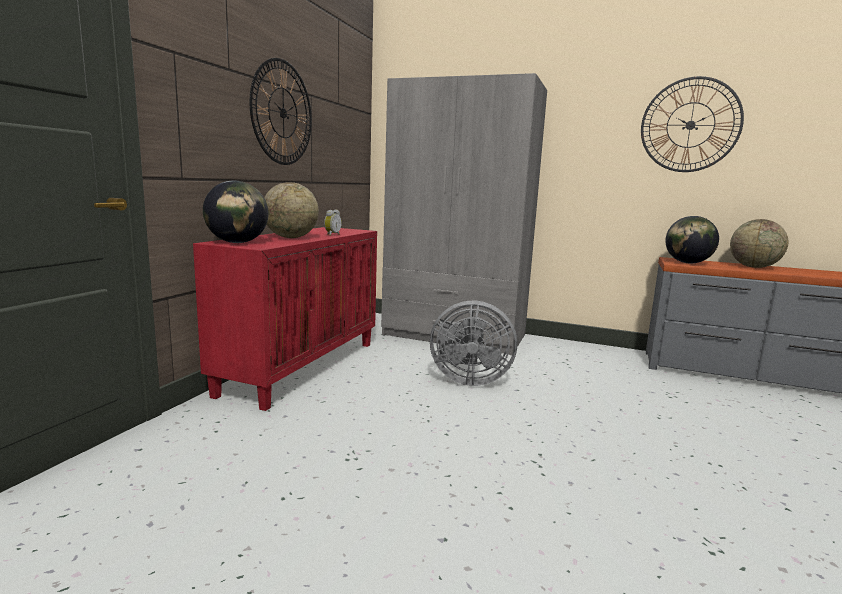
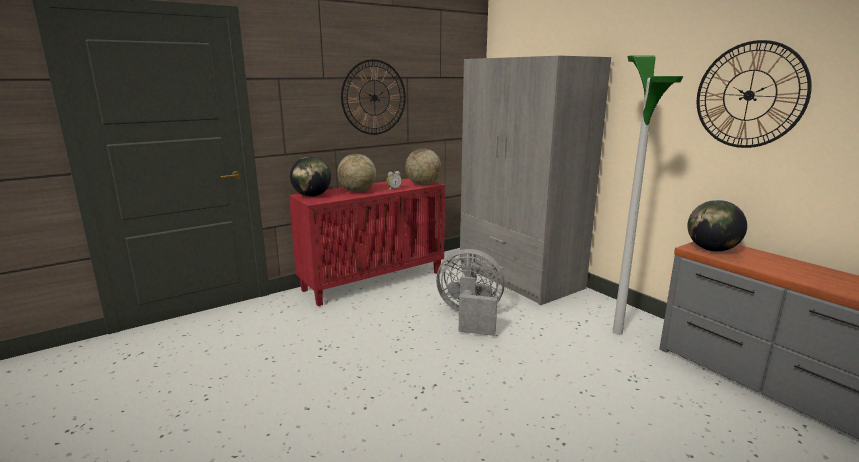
camera: 35 degrees right, 5 degrees up
grey fan [430,301,517,386] -> grey fan turned 150 degrees clockwise [436,249,505,336]
globe [730,219,788,268] -> globe moved to [405,149,441,185]
none -> floor lamp [613,55,683,335]

